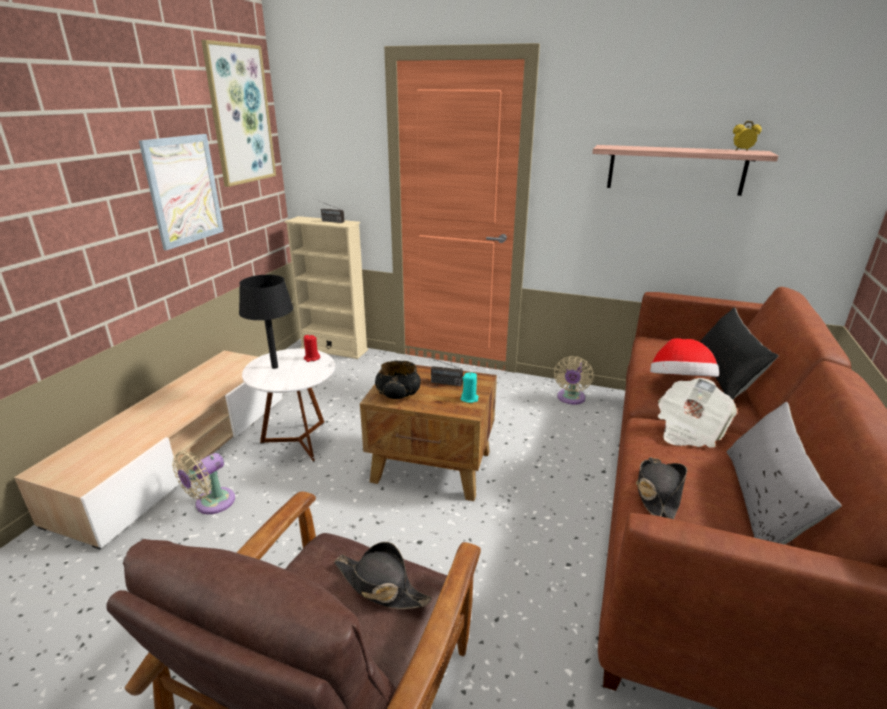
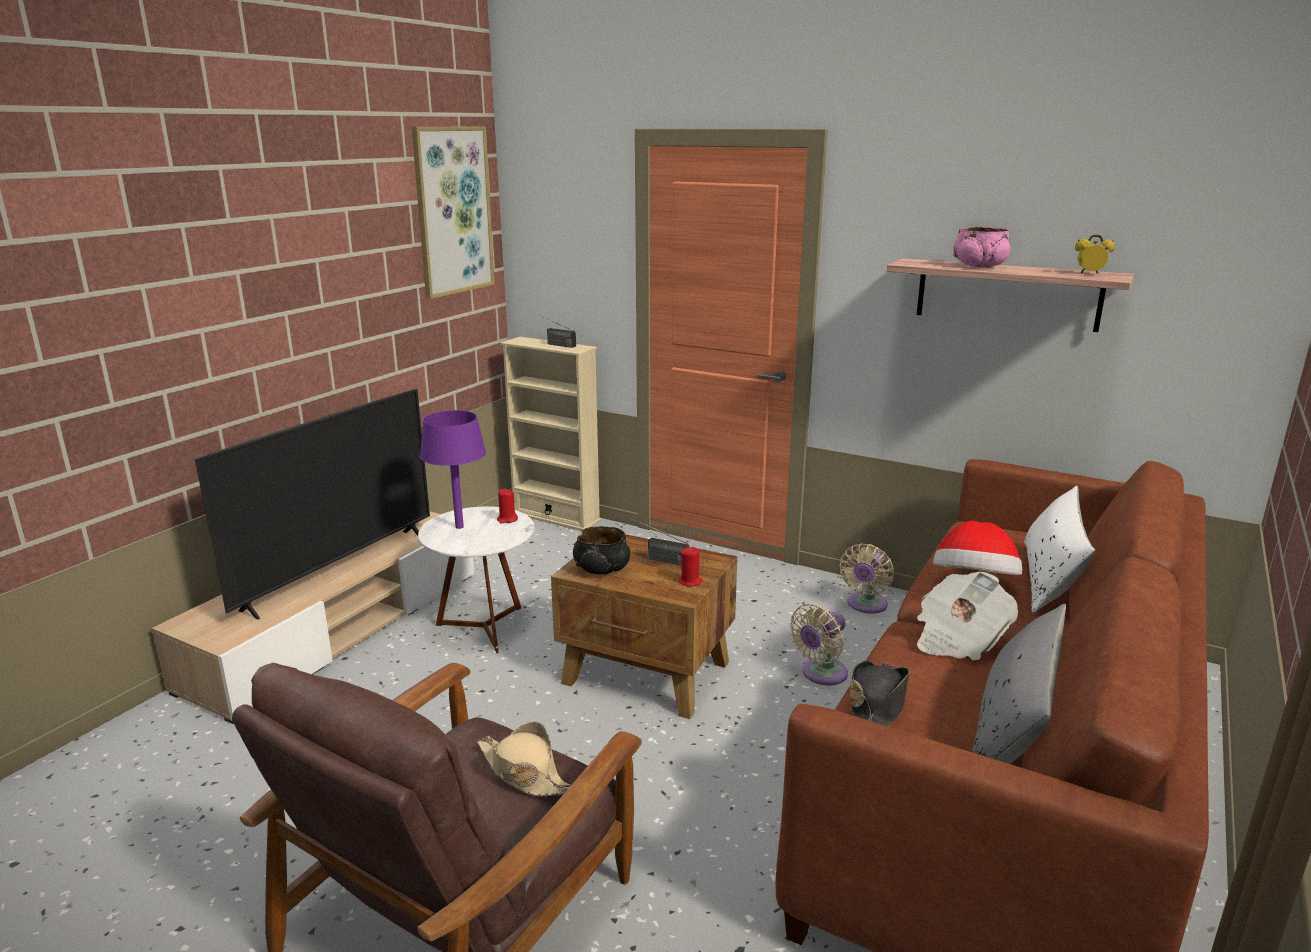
camera: 10 degrees right, 5 degrees down
picture [139,134,224,250] -> none
beige fan [172,451,235,514] -> beige fan moved to [789,604,848,685]
black table lamp [239,275,293,369] -> purple table lamp [420,410,486,529]
black hat [334,542,432,609] -> beige hat [478,722,571,796]
turquoise candle [461,372,479,403] -> red candle [678,547,703,586]
black pillow [700,307,778,400] -> white pillow [1024,486,1095,614]
none -> television [195,389,430,620]
none -> pink bowl [953,227,1011,268]

